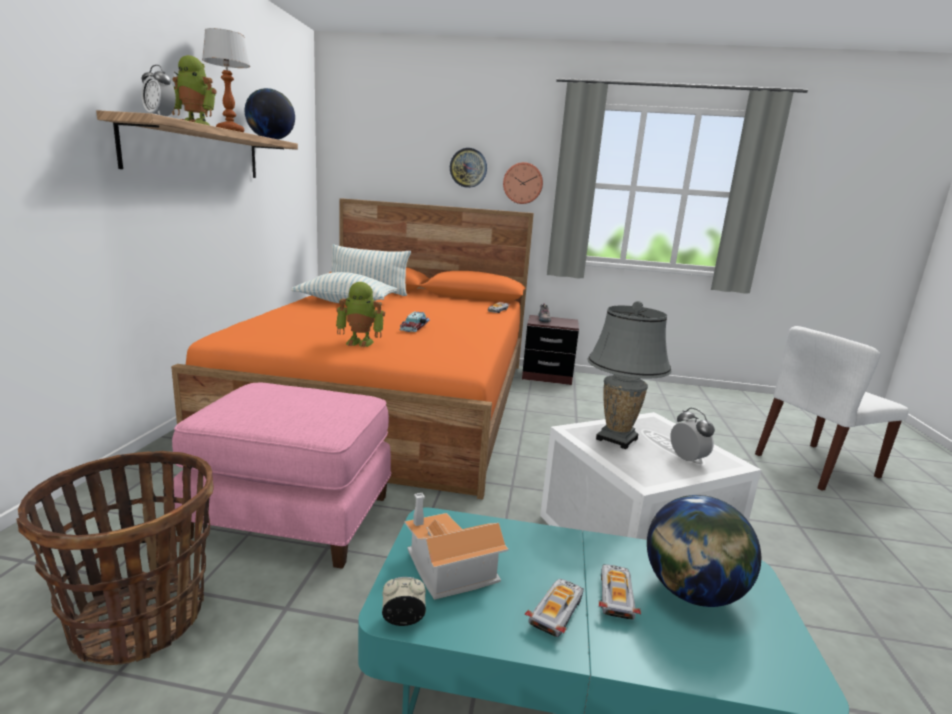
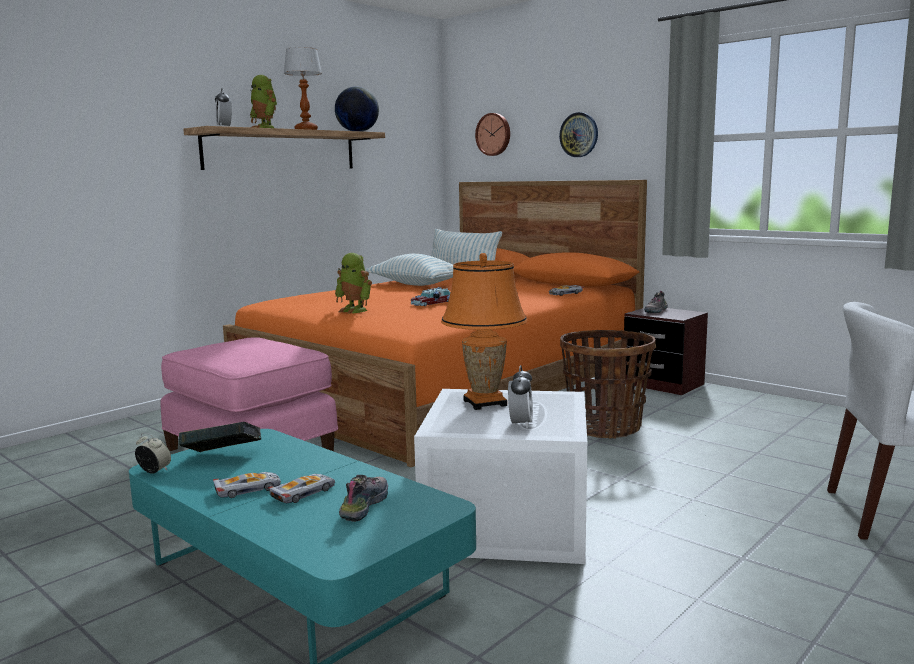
camera: 35 degrees right, 5 degrees down
basket [16,451,214,665] -> basket moved to [560,330,656,439]
toy house [404,493,508,600] -> book [179,422,261,452]
wall clock [503,162,543,204] -> wall clock moved to [475,113,510,156]
grey table lamp [588,301,671,449] -> orange table lamp [441,253,527,410]
globe [647,495,761,607] -> shoe [339,475,388,522]

